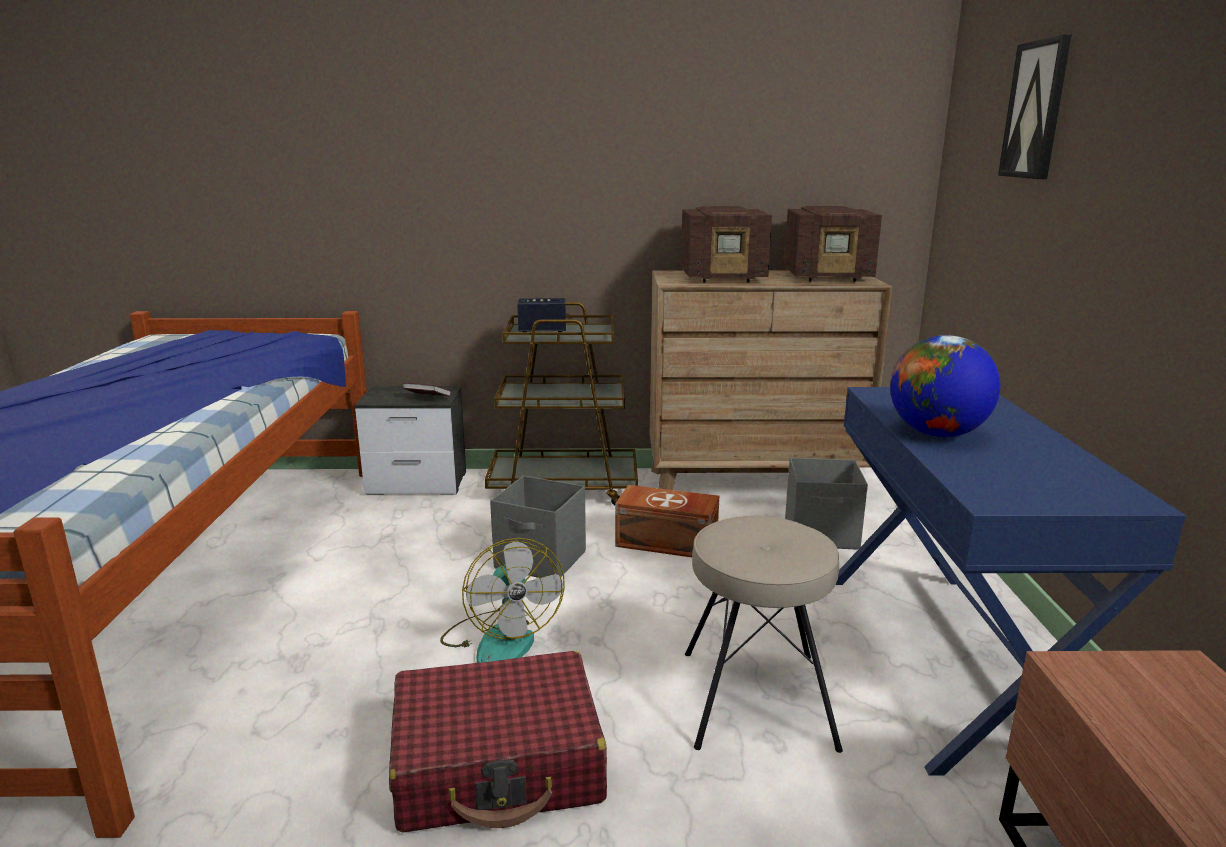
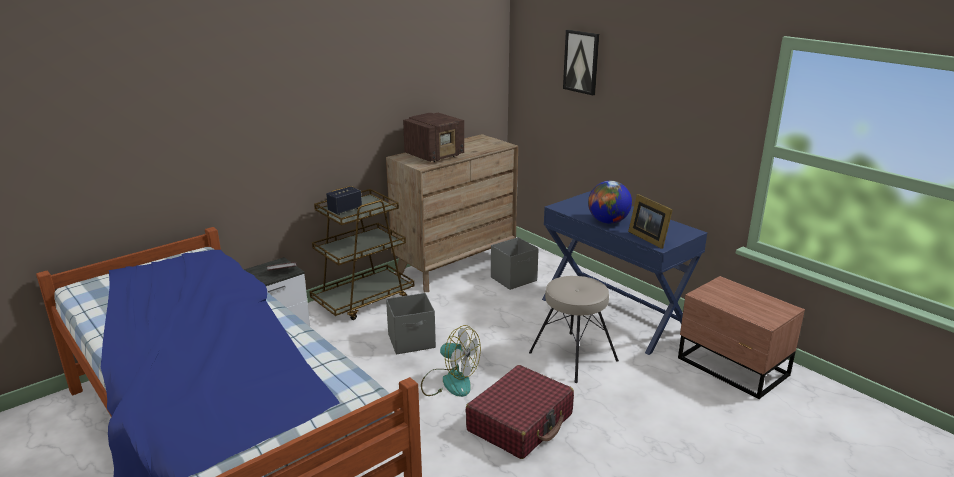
camera: 40 degrees left, 5 degrees up
brown storage box [615,485,719,557] -> none
radio [784,206,882,282] -> none
none -> picture frame [628,194,673,249]

